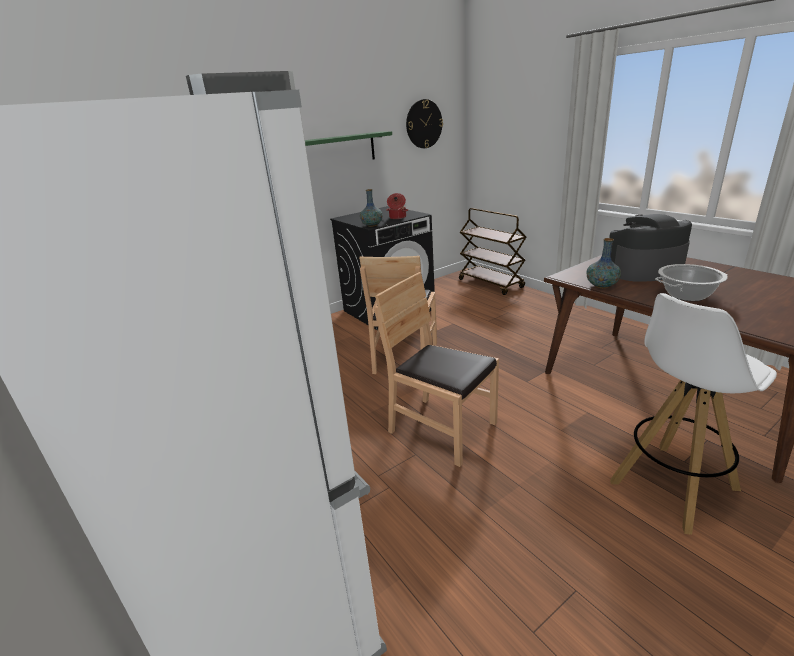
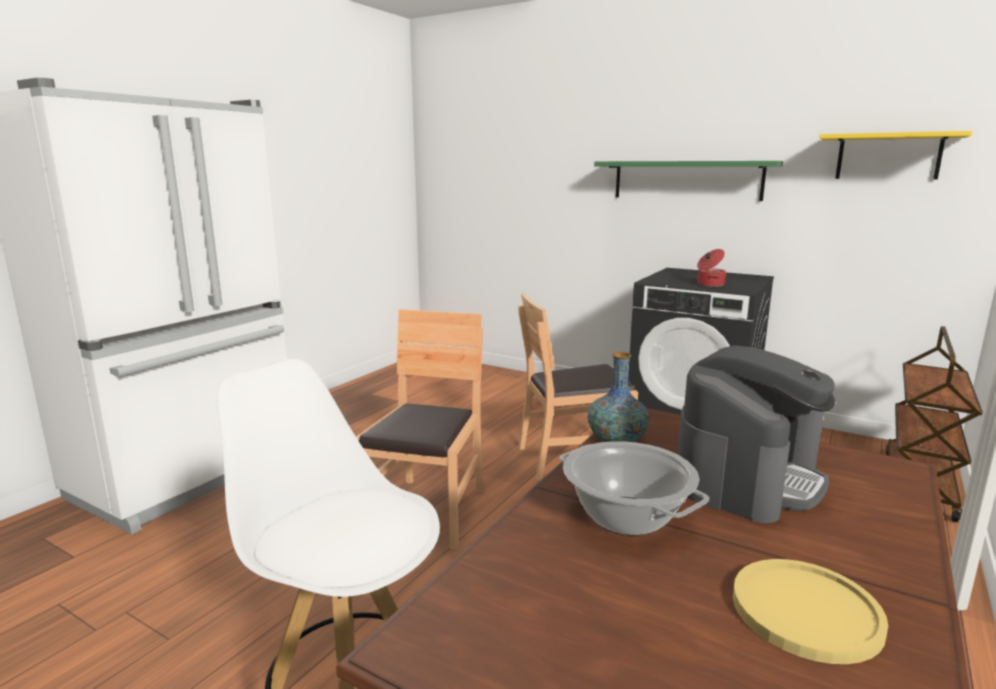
camera: 65 degrees right, 10 degrees down
vase [360,189,383,227] -> none
wall clock [406,99,443,148] -> yellow shelf [819,131,972,180]
coffee machine [609,214,692,281] -> coffee machine turned 75 degrees clockwise [678,345,835,523]
none -> yellow plate [733,559,888,664]

